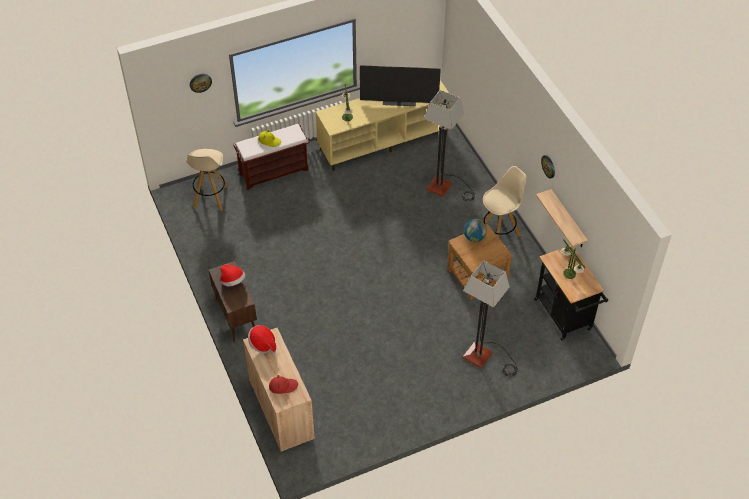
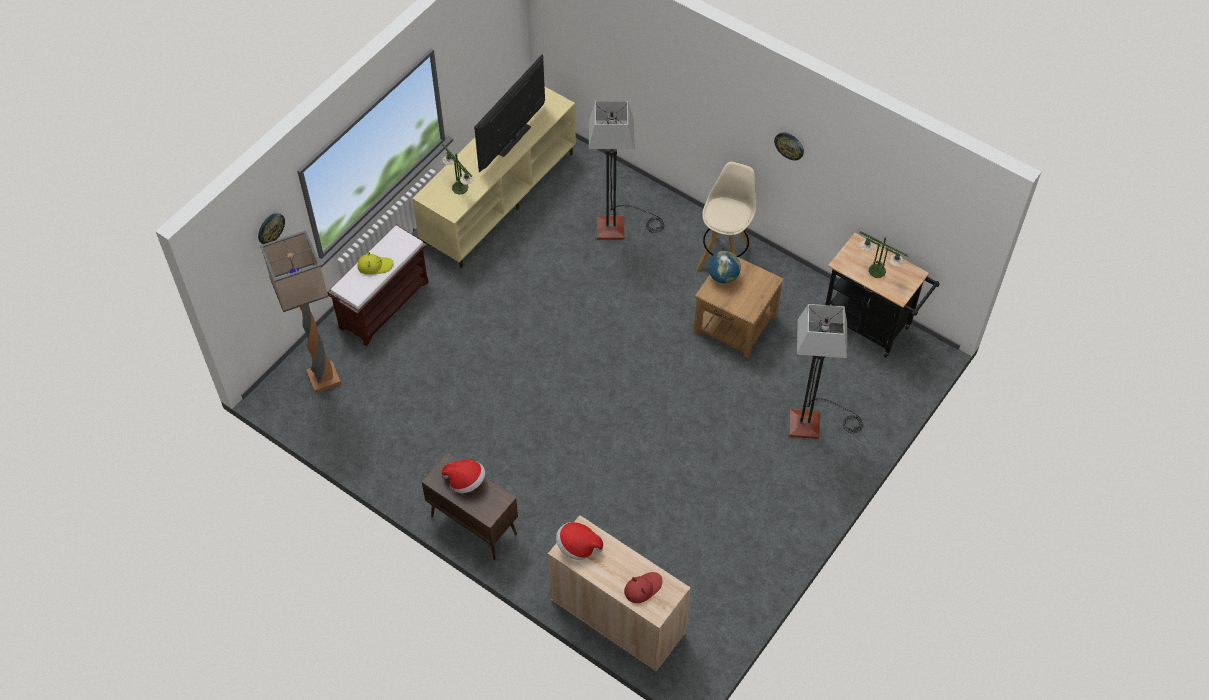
camera: 30 degrees left, 5 degrees up
beige stool [186,149,229,211] -> floor lamp [260,230,341,394]
television [360,65,441,106] -> television turned 150 degrees clockwise [474,54,545,172]
shelf [536,189,588,248] -> none

